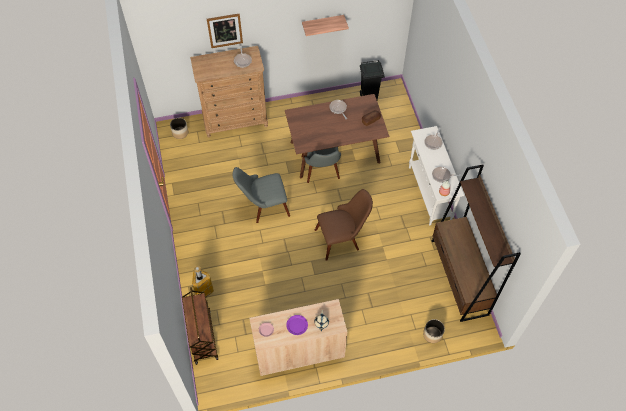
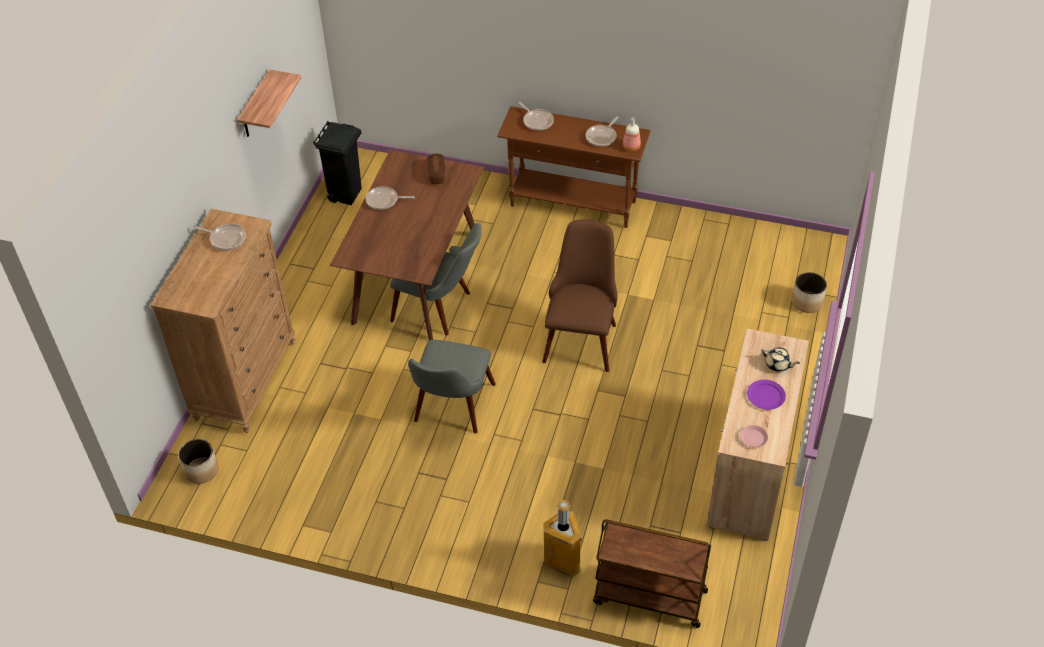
camera: 60 degrees left, 10 degrees down
picture [207,14,243,48] -> none
white console table [409,126,465,225] -> brown console table [497,106,650,228]
brown bookcase [432,165,521,322] -> none

